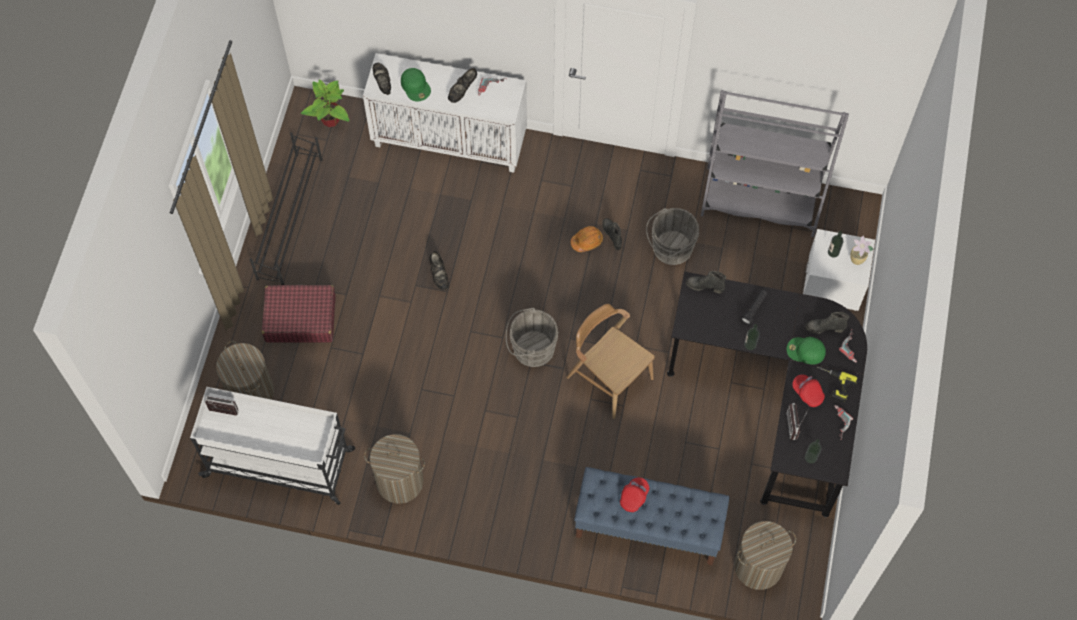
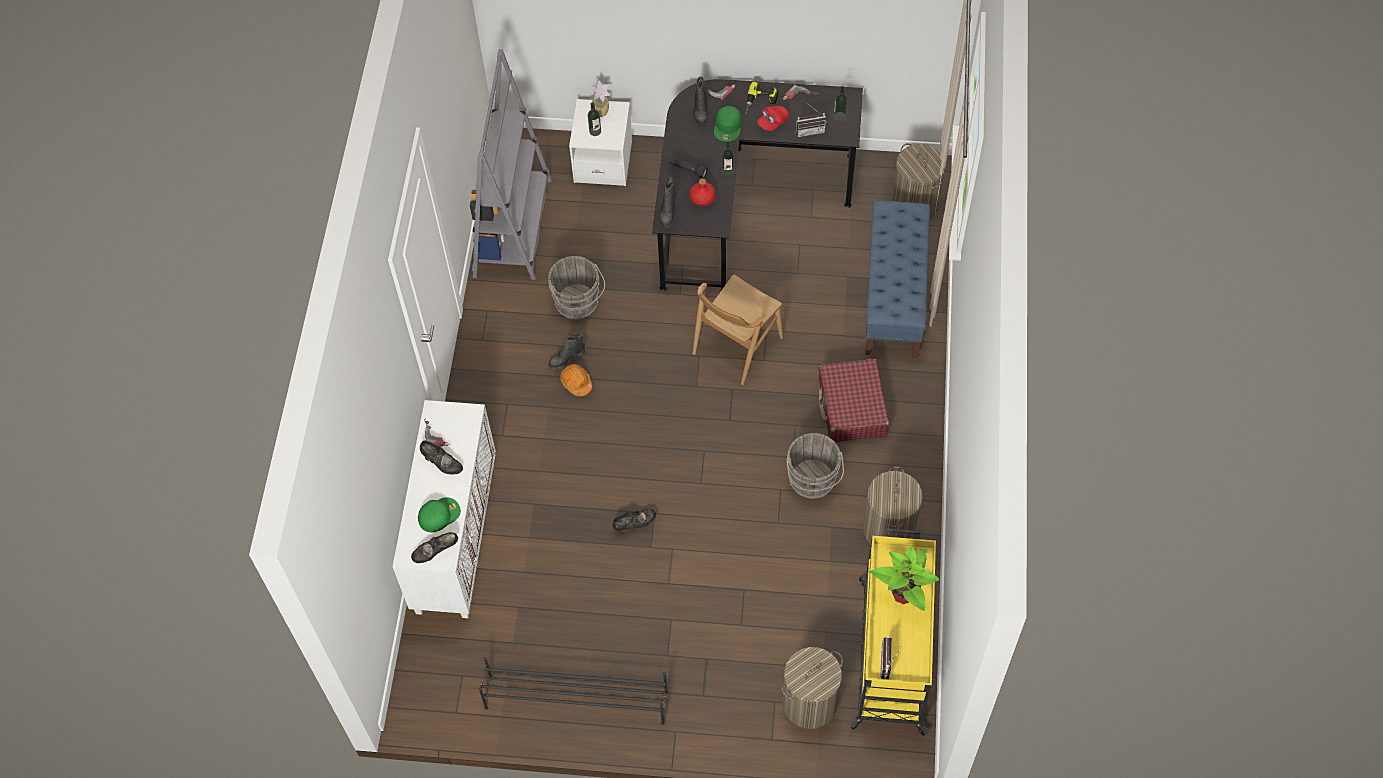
camera: 95 degrees left, 5 degrees down
white cart [190,387,355,505] -> yellow cart [850,529,936,736]
red suitcase [262,284,336,343] -> red suitcase moved to [819,359,889,442]
potted plant [301,79,349,127] -> potted plant moved to [870,546,940,611]
grey bucket [506,308,559,367] -> grey bucket moved to [786,433,844,499]
red cap [620,477,649,512] -> none
none -> red bottle [689,178,716,206]

